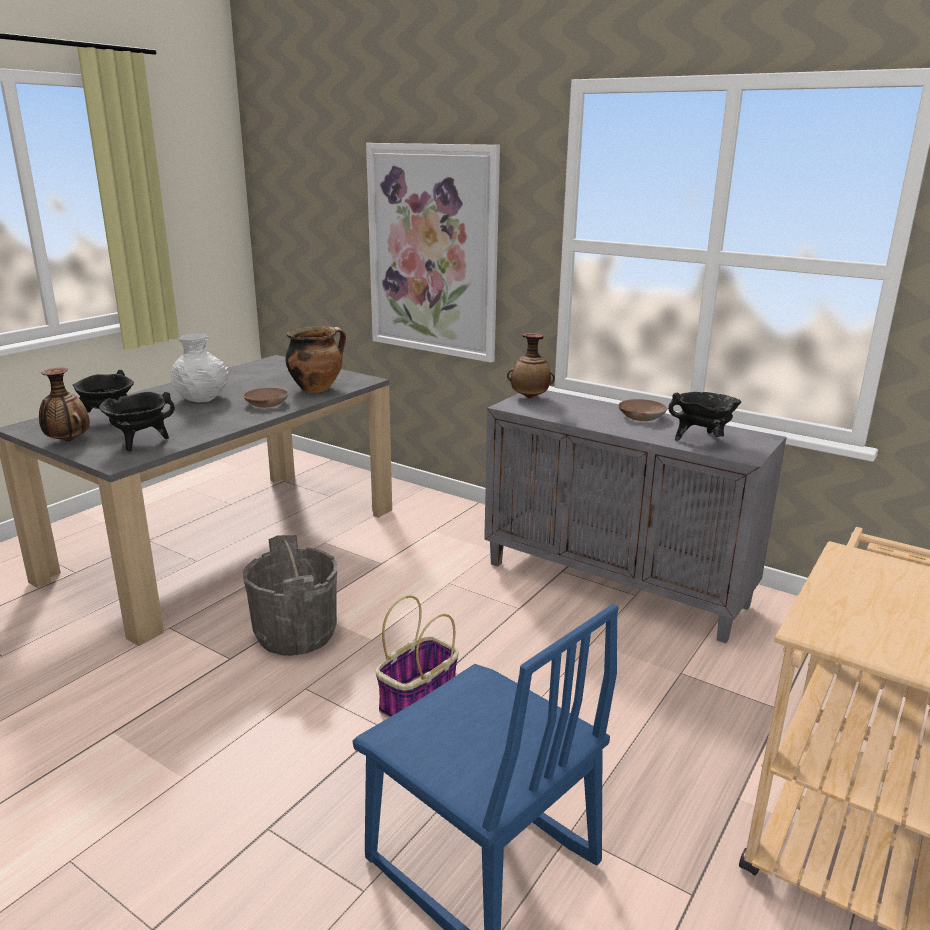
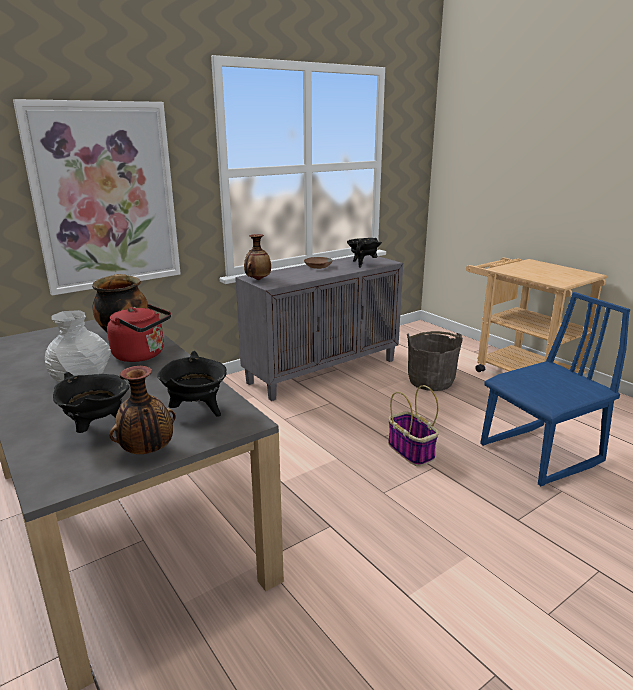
camera: 70 degrees left, 0 degrees up
brown bowl [243,388,289,408] -> red kettle [107,304,171,362]
grey bucket [243,535,337,656] -> grey bucket moved to [407,331,463,391]

